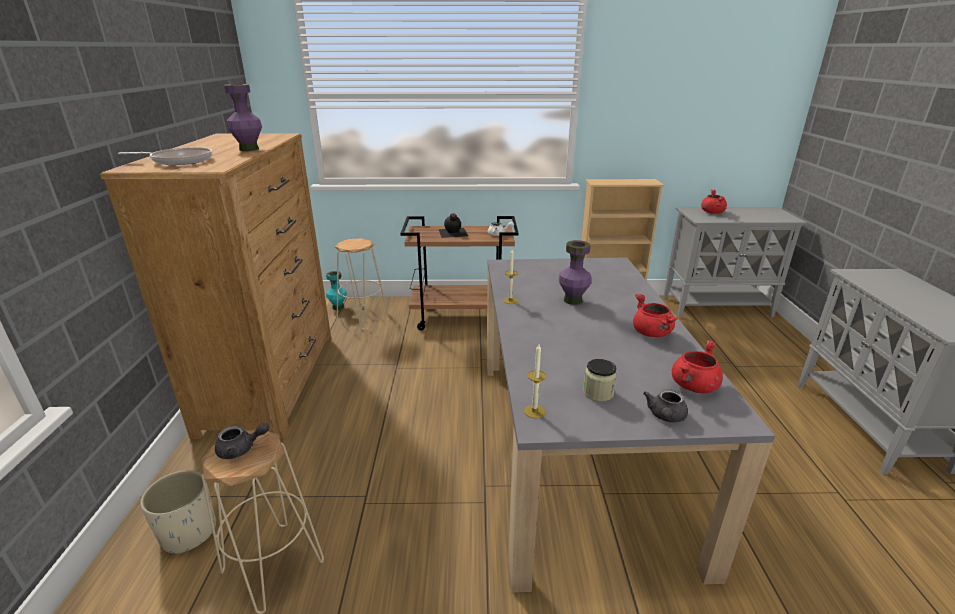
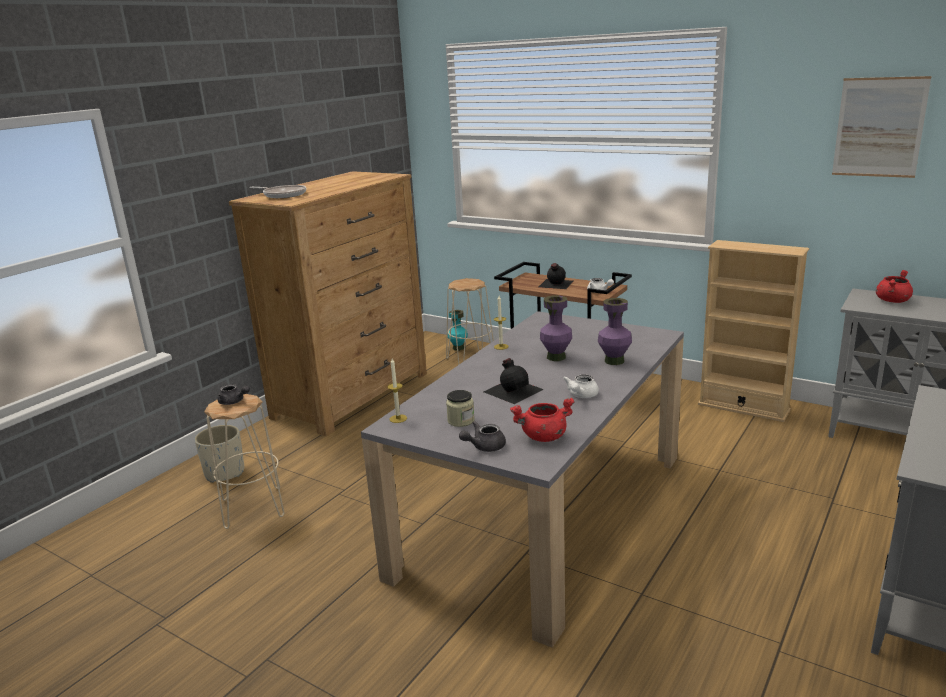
camera: 35 degrees right, 5 degrees down
purple vase [224,84,262,151] -> purple vase moved to [598,298,632,365]
red cooking pot [633,294,678,337] -> white teapot [563,374,599,398]
none -> black bottle [484,358,544,404]
none -> picture [832,76,932,178]

